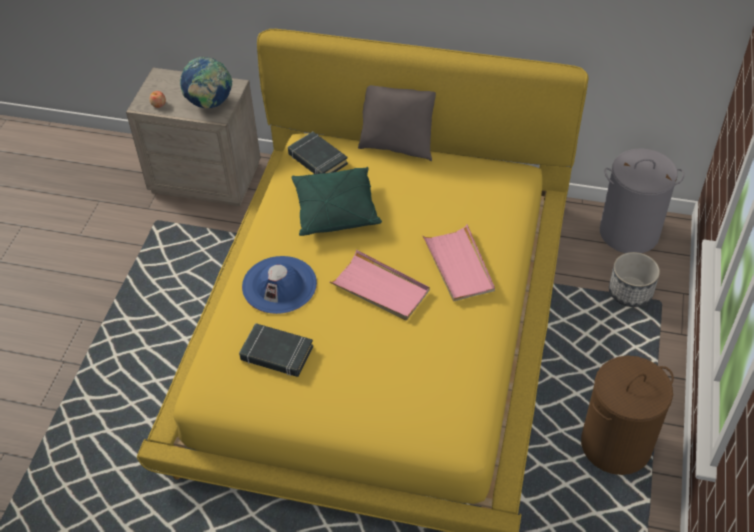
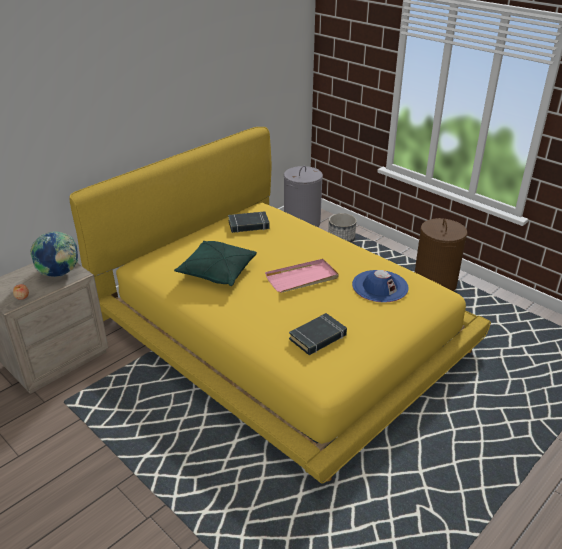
camera: 60 degrees left, 15 degrees down
blue hat [242,256,317,314] -> blue hat moved to [352,270,409,302]
black book [288,132,348,174] -> black book moved to [228,211,270,233]
grey pillow [358,85,436,161] -> none
pink tray [422,224,495,302] -> none

